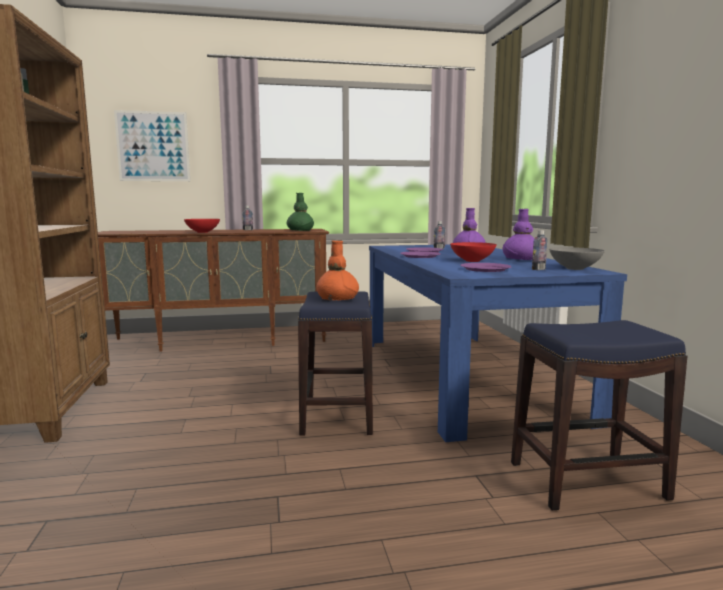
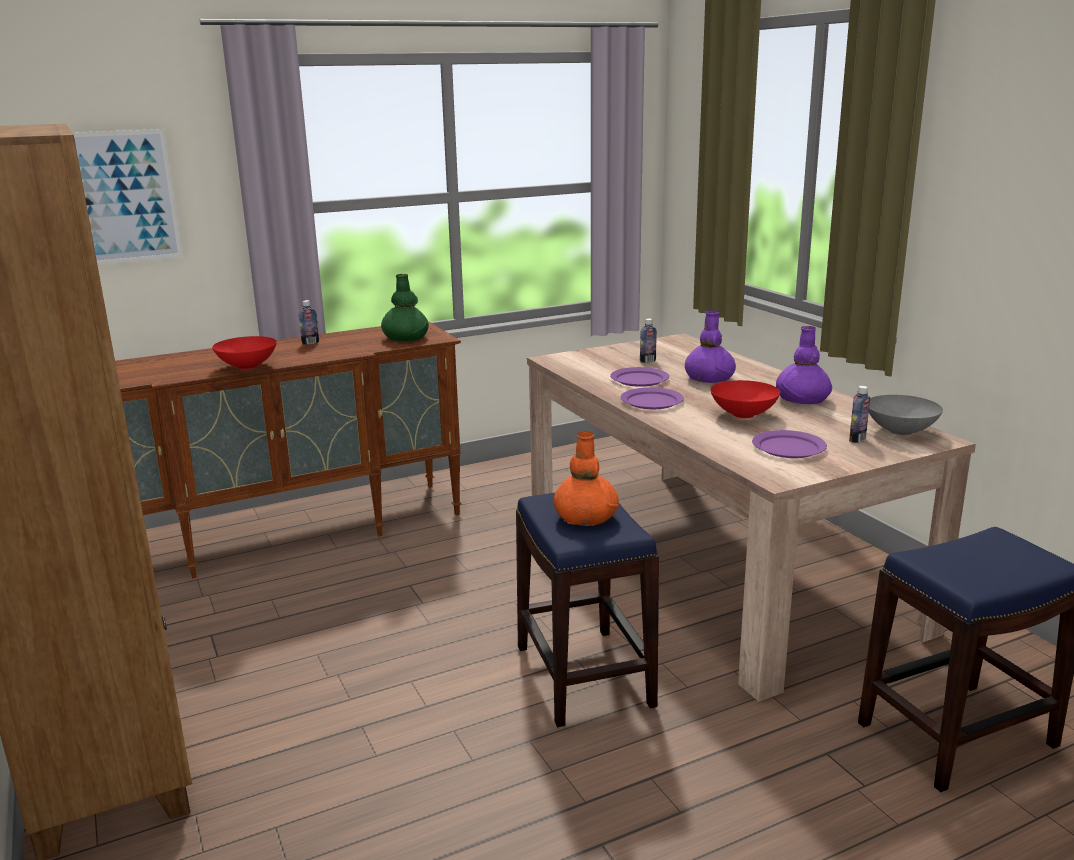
camera: 15 degrees left, 10 degrees up
blue dining table [369,245,627,442] -> beige dining table [527,333,976,702]

